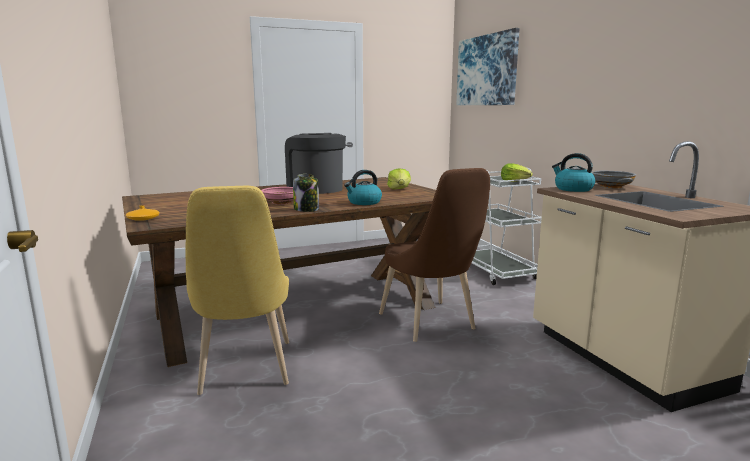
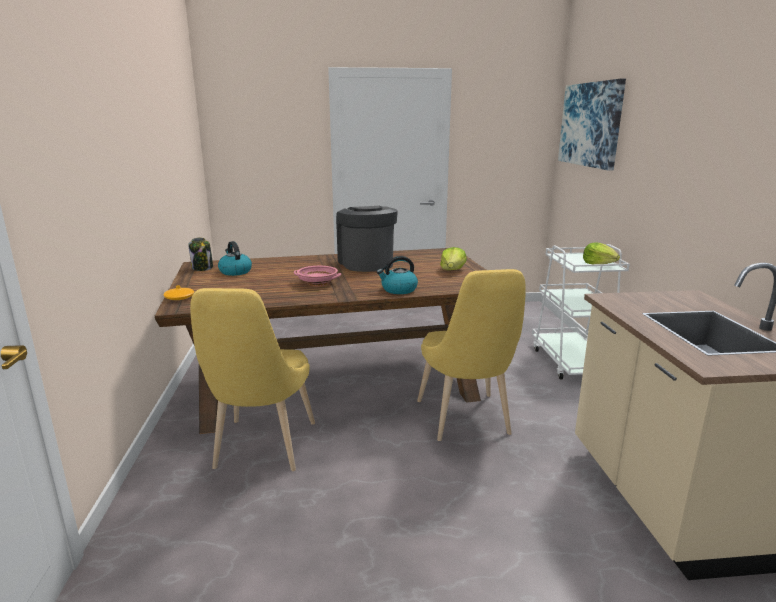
camera: 15 degrees right, 5 degrees up
jar [293,174,319,212] -> jar moved to [188,238,213,271]
brown chair [379,168,490,342] -> yellow chair [417,269,526,441]
kettle [552,153,596,192] -> kettle moved to [218,241,252,276]
grey bowl [591,171,636,188] -> none

